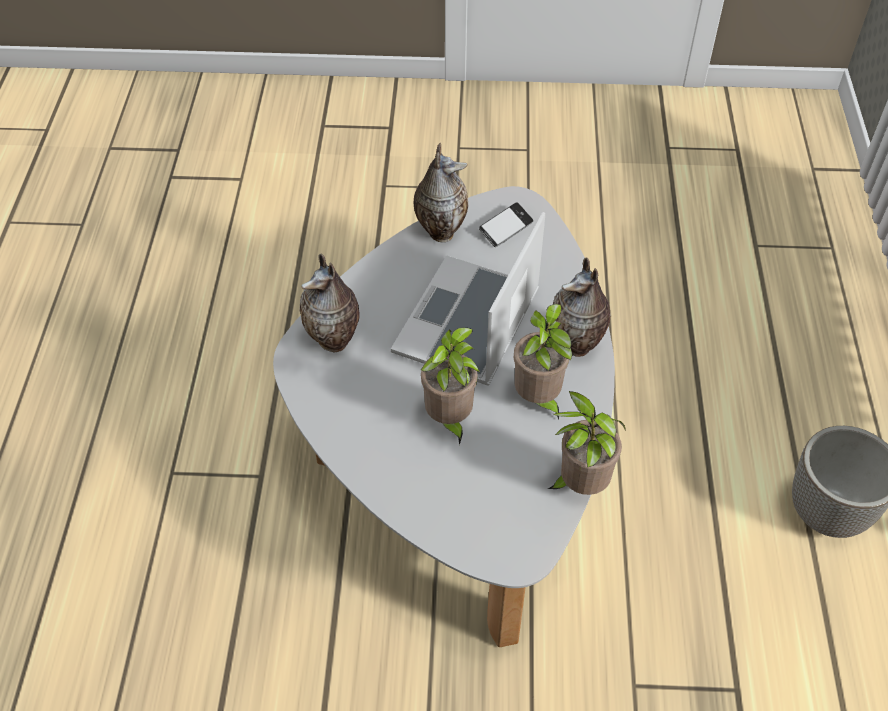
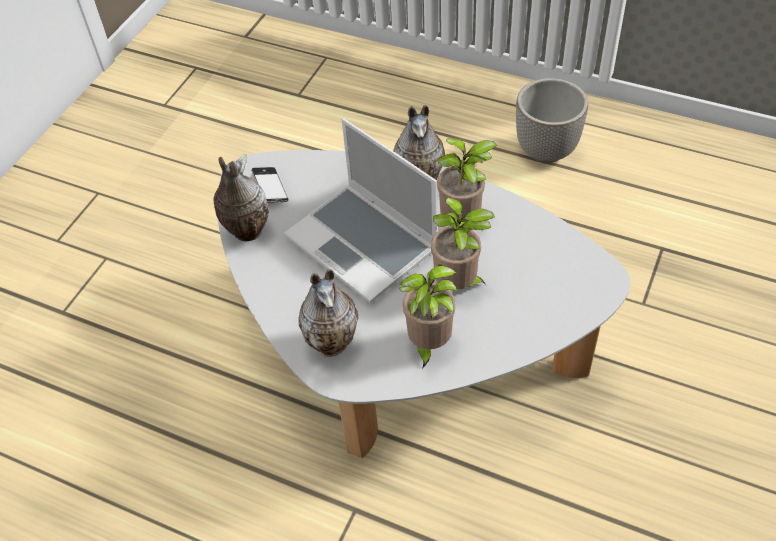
camera: 65 degrees left, 0 degrees up
potted plant [548,391,626,495] -> potted plant moved to [399,264,457,369]

